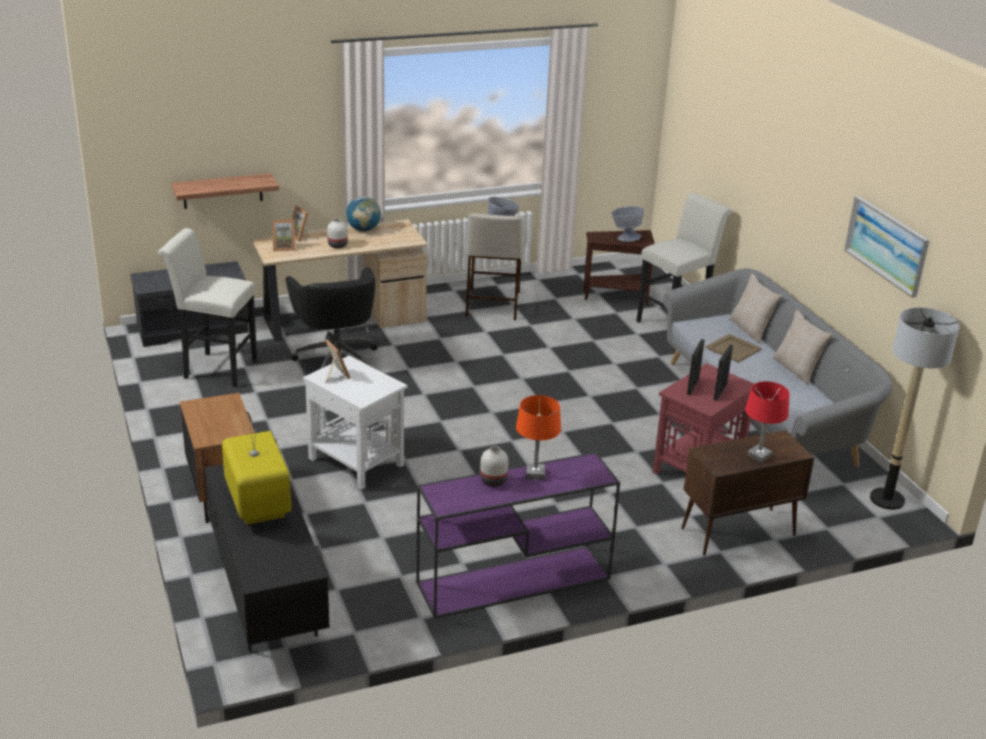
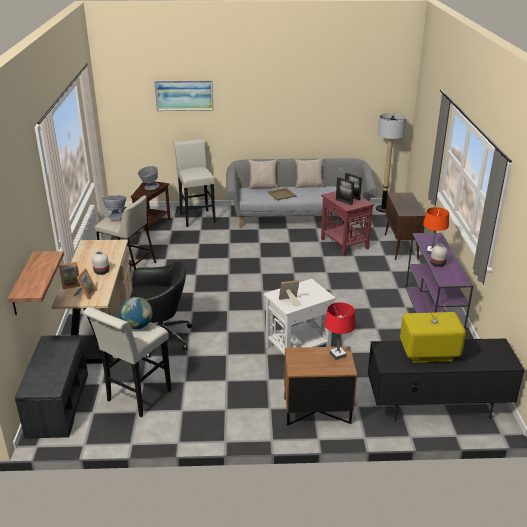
camera: 70 degrees left, 0 degrees up
globe [346,196,381,231] -> globe moved to [120,297,153,329]
red table lamp [745,381,790,463] -> red table lamp moved to [325,302,356,360]
picture [844,196,930,298] -> picture moved to [154,80,214,111]

